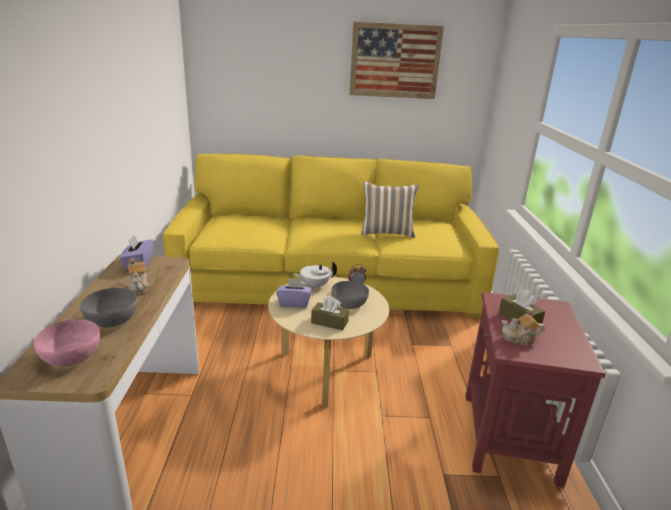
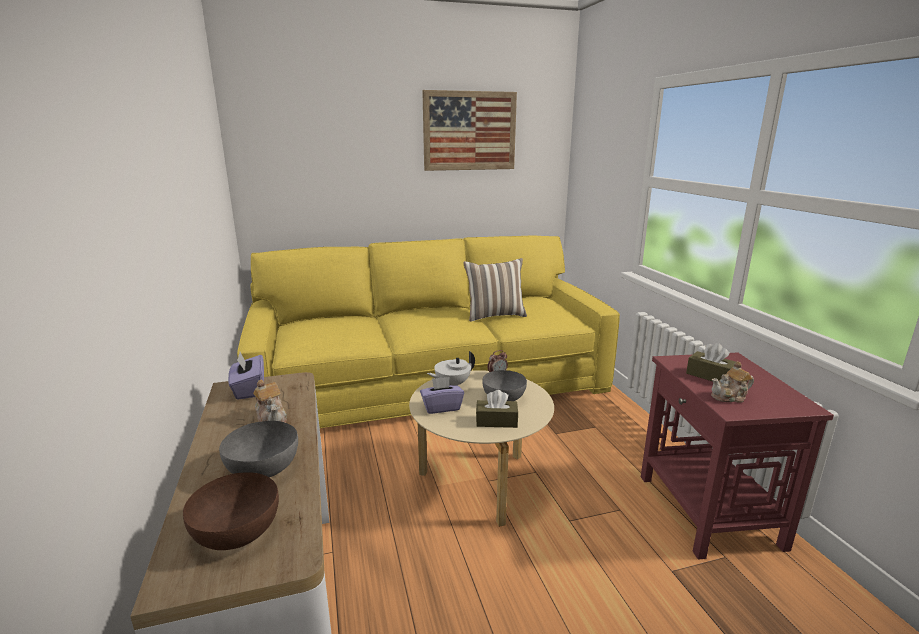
camera: 15 degrees left, 5 degrees down
pink bowl [34,319,100,366] -> brown bowl [183,472,279,550]

